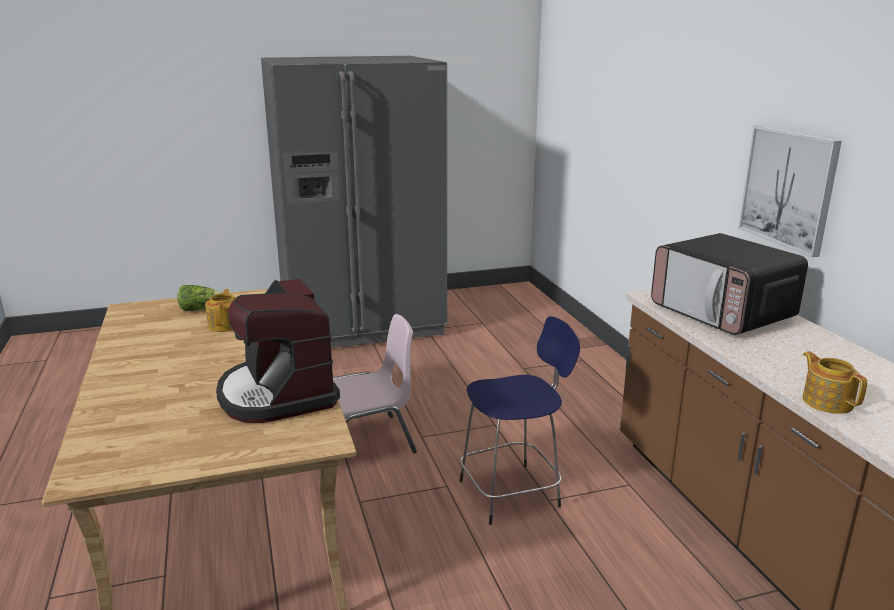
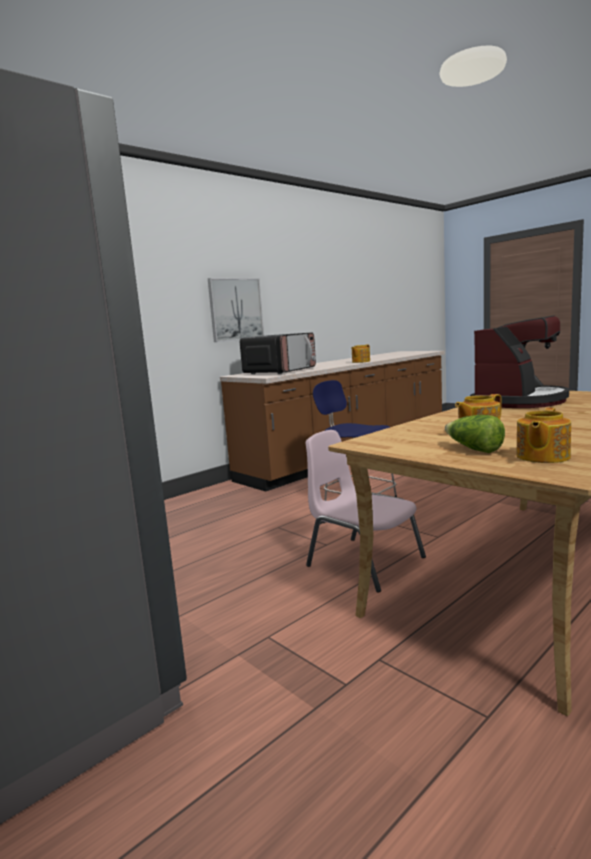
camera: 115 degrees left, 10 degrees down
none -> teapot [516,408,571,463]

